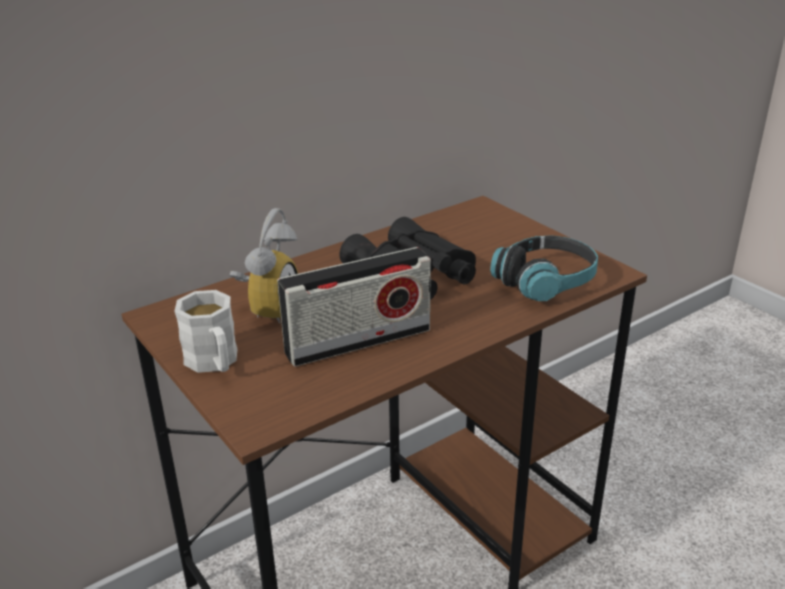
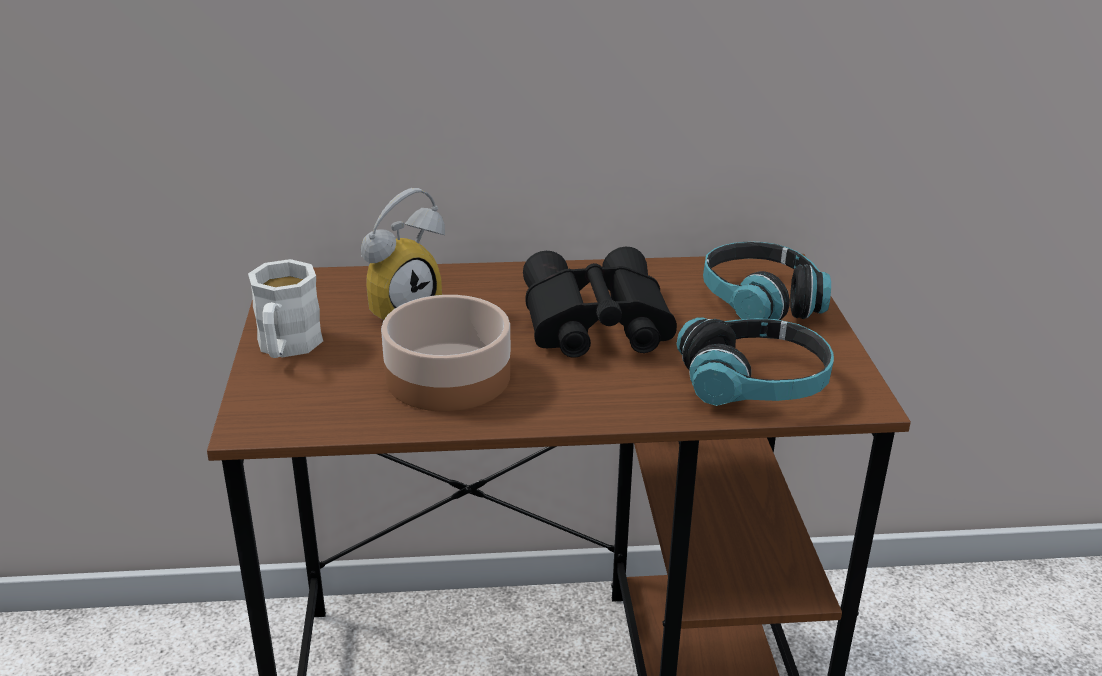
camera: 30 degrees right, 0 degrees up
radio [277,247,431,367] -> bowl [381,295,510,411]
none -> headphones [703,242,831,320]

